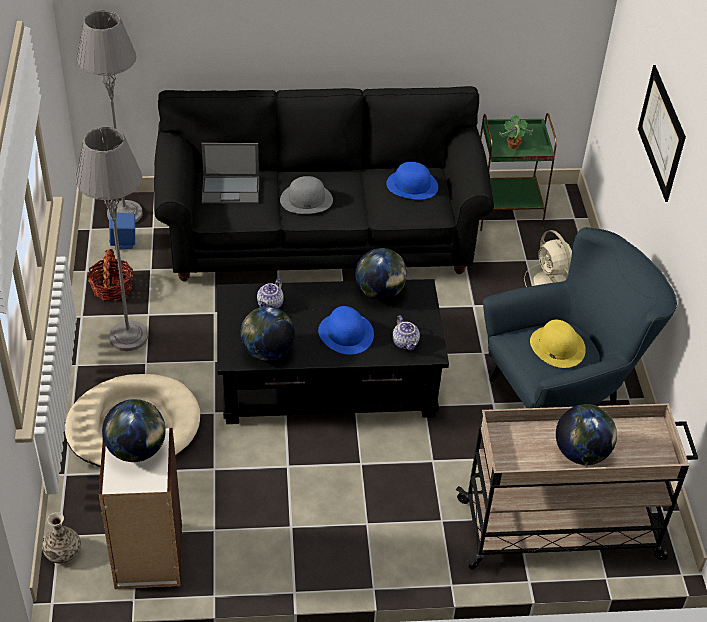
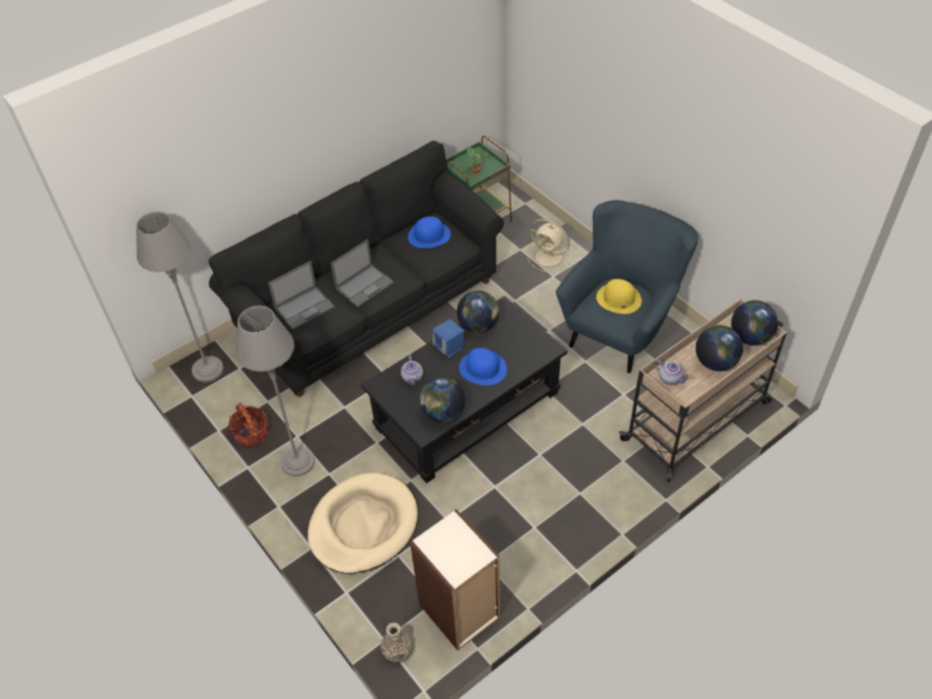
camera: 30 degrees left, 5 degrees up
globe [102,399,166,462] -> globe moved to [731,300,778,346]
blue speaker [109,213,135,250] -> blue speaker moved to [433,319,464,358]
grey hat [280,176,333,214] -> laptop [331,239,394,307]
teapot [392,315,420,351] -> teapot moved to [654,360,690,385]
picture [638,65,686,202] -> none

